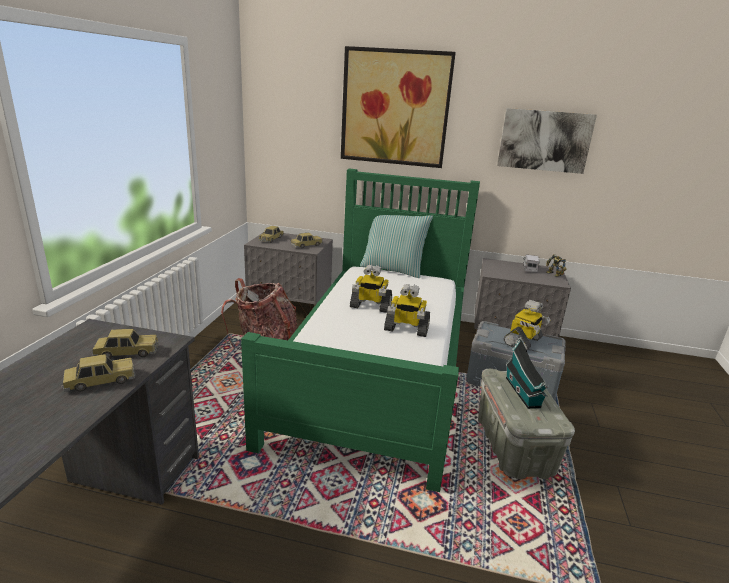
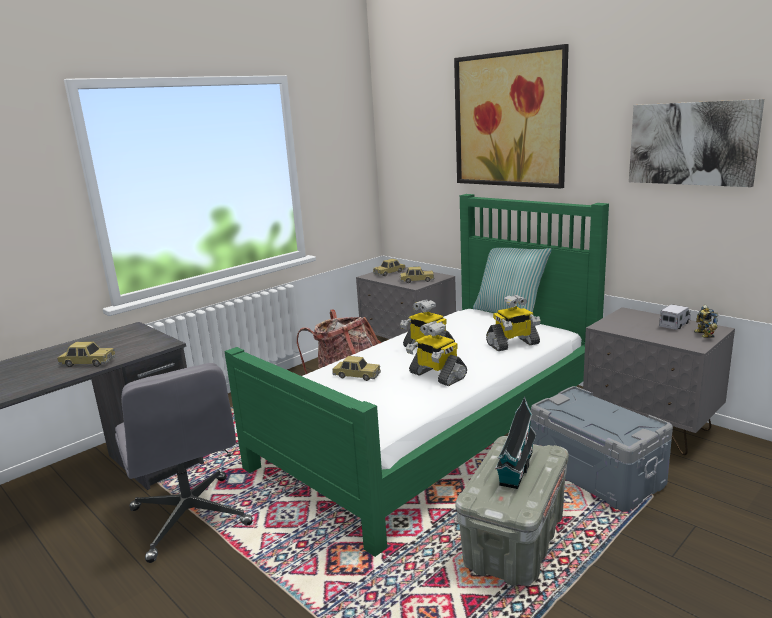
camera: 35 degrees right, 5 degrees down
toy car [92,329,159,359] -> toy car moved to [332,356,381,381]
toy robot [504,300,551,350] -> toy robot moved to [486,295,541,351]
none -> grey office chair [115,363,253,563]

